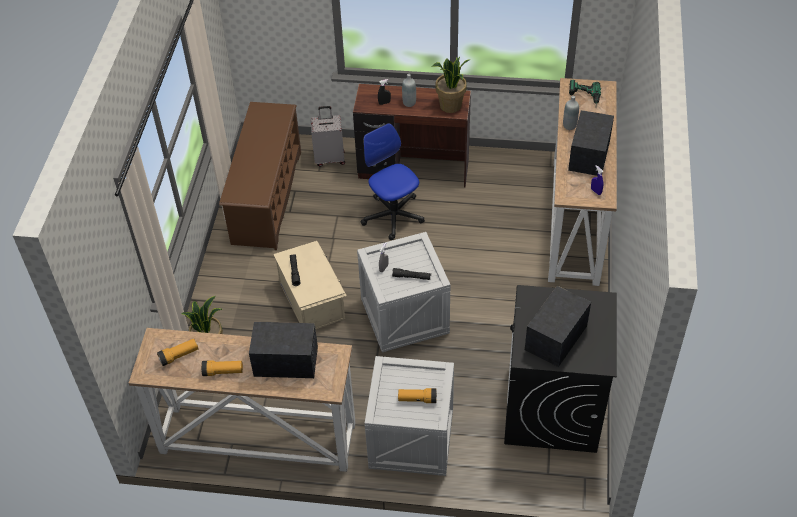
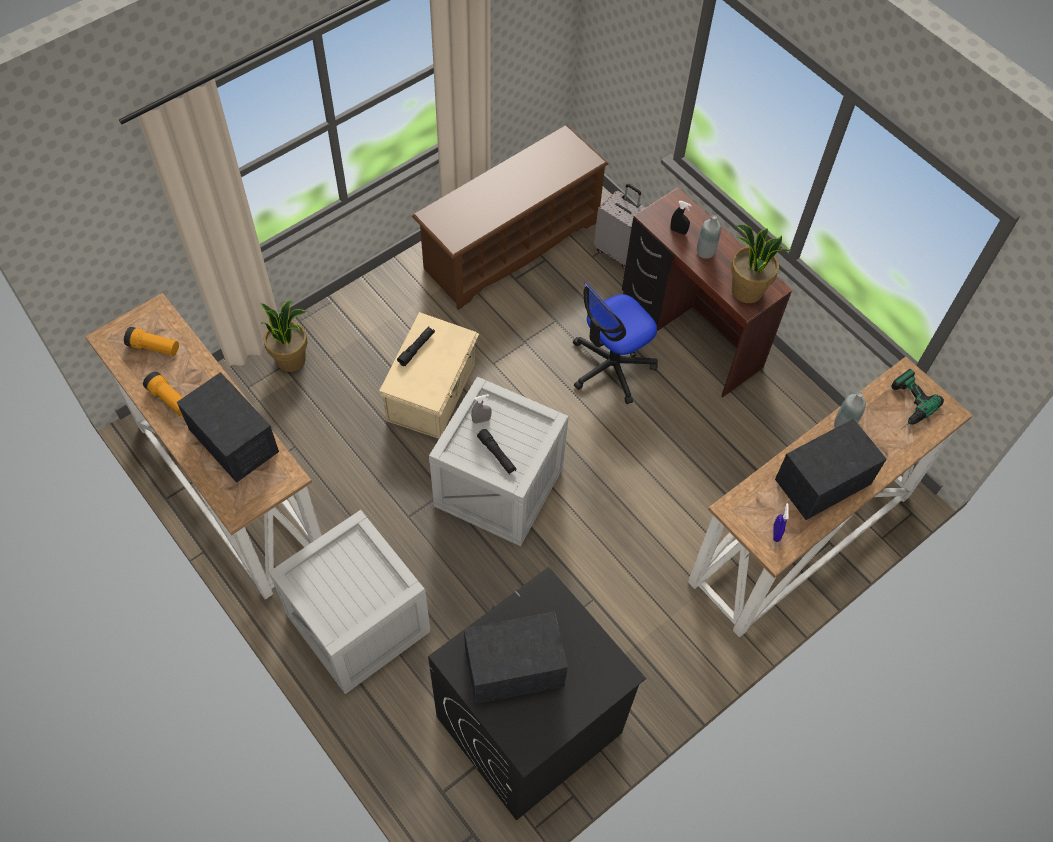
camera: 40 degrees right, 10 degrees up
office chair [361,123,425,240] -> office chair turned 135 degrees counterclockwise [573,282,658,404]
flashlight [398,388,437,403] -> none

